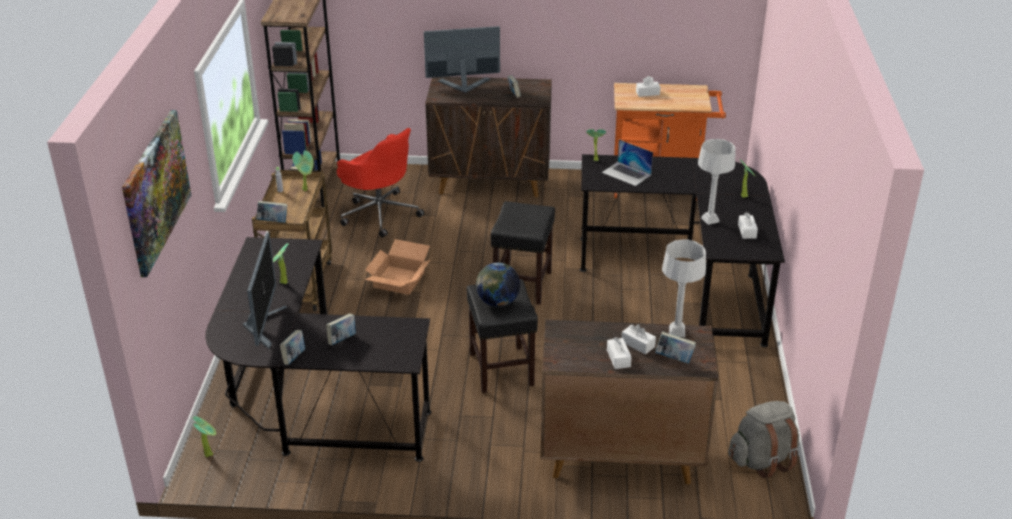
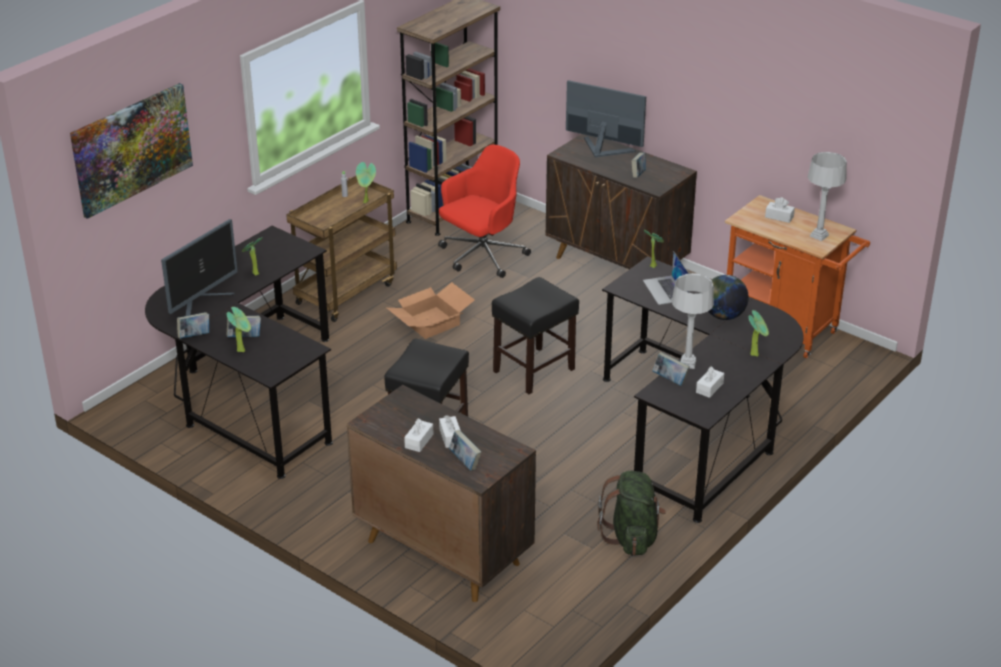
camera: 35 degrees right, 0 degrees up
potted plant [193,416,216,457] -> potted plant moved to [227,307,251,353]
book [256,201,287,223] -> book moved to [652,352,690,386]
red office chair [337,128,425,238] -> red office chair turned 120 degrees counterclockwise [438,145,531,278]
globe [476,262,520,307] -> globe moved to [708,275,749,320]
grey table lamp [662,240,706,337] -> grey table lamp moved to [808,152,847,241]
grey backpack [728,401,799,479] -> none
none -> green backpack [597,471,666,556]

